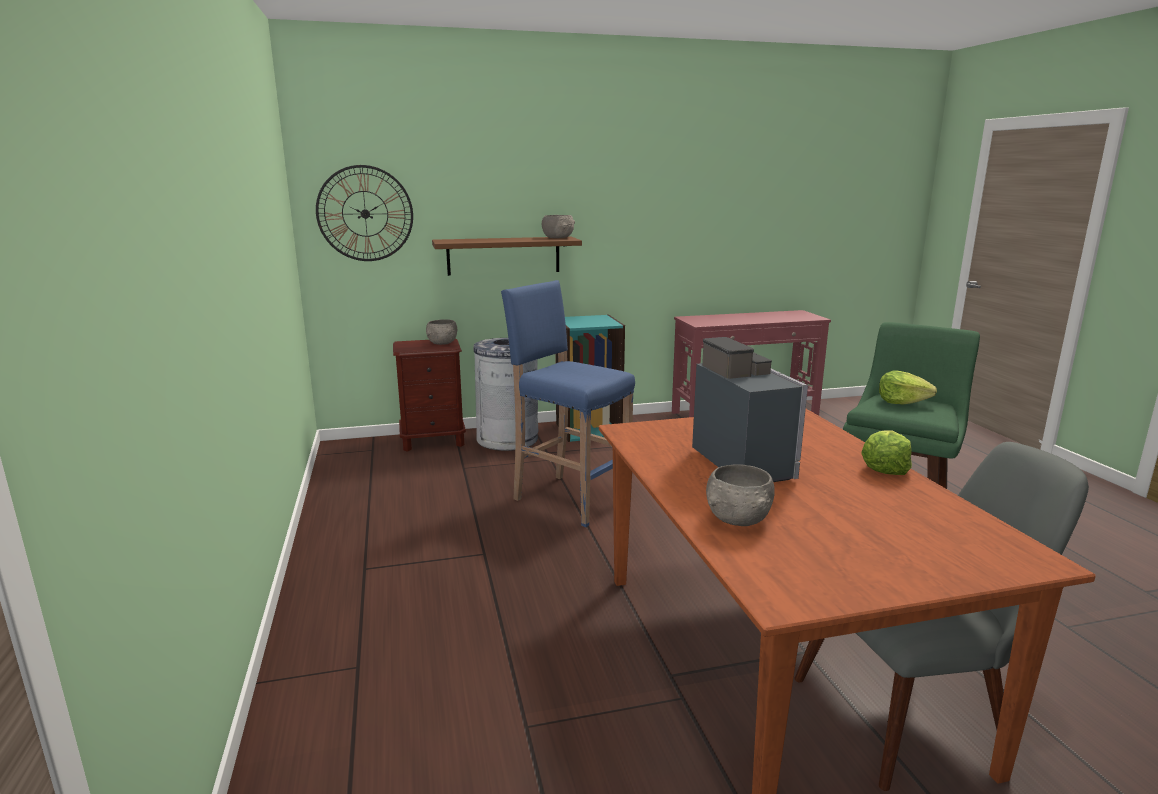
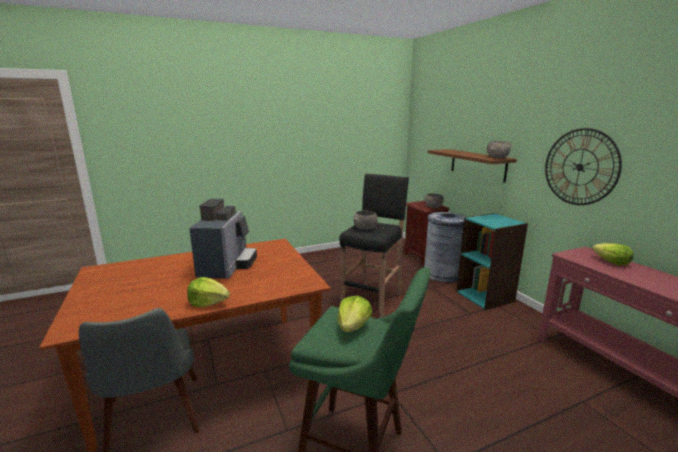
camera: 80 degrees right, 0 degrees up
wall clock [316,165,413,261] -> wall clock moved to [545,128,622,205]
blue stool [501,280,635,527] -> black stool [339,174,409,318]
coffee machine [692,337,808,482] -> coffee machine turned 60 degrees counterclockwise [189,199,257,279]
grey bowl [706,464,775,526] -> grey bowl moved to [353,210,378,230]
none -> lettuce [592,243,633,266]

